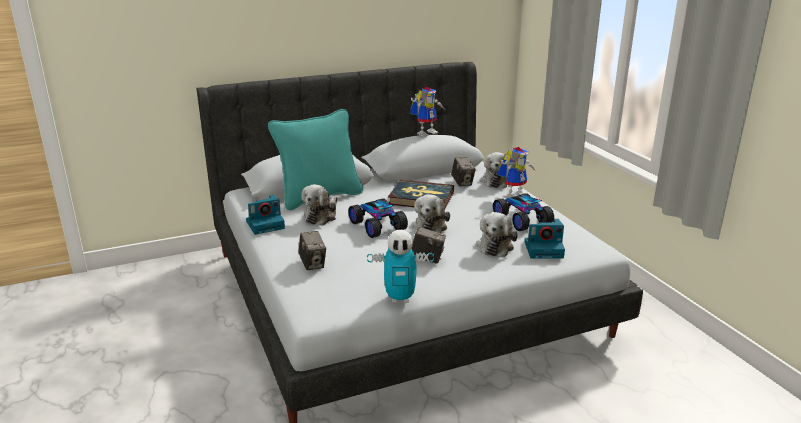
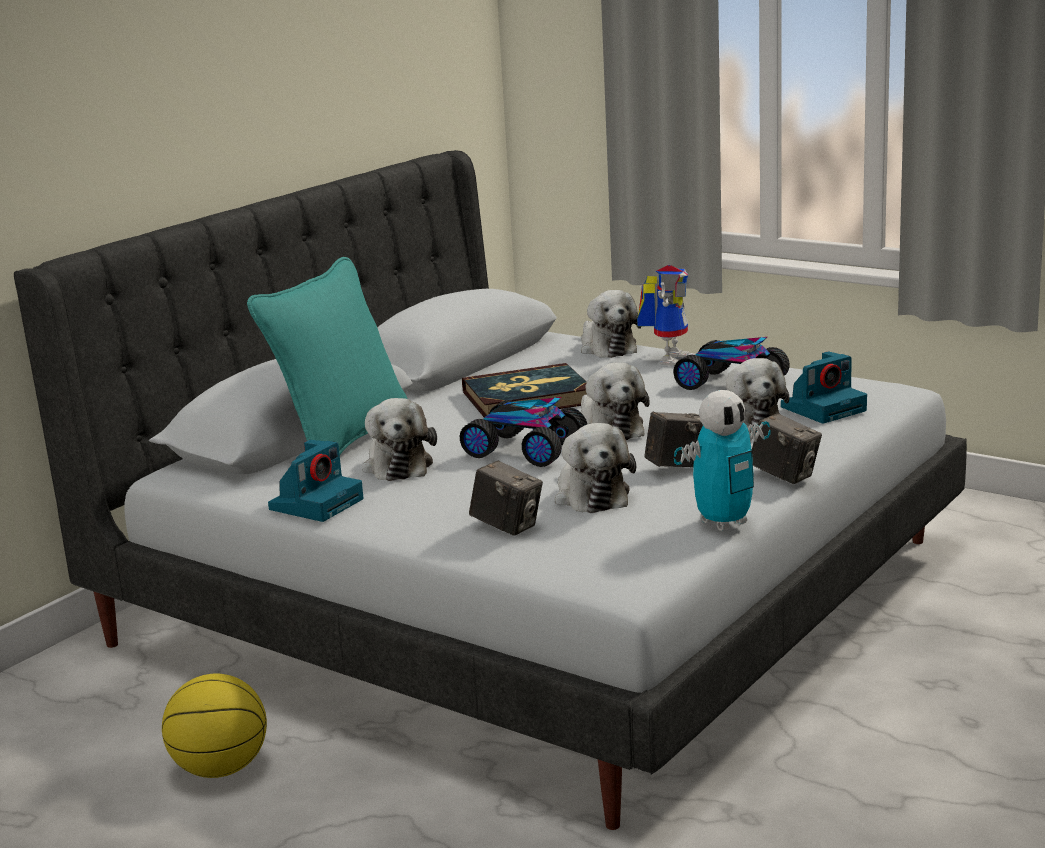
camera: 30 degrees left, 5 degrees down
toy robot [410,87,445,137] -> none
camera [451,157,476,186] -> camera moved to [752,413,822,484]
none -> basketball [162,674,267,778]
none -> plush toy [555,423,636,513]

